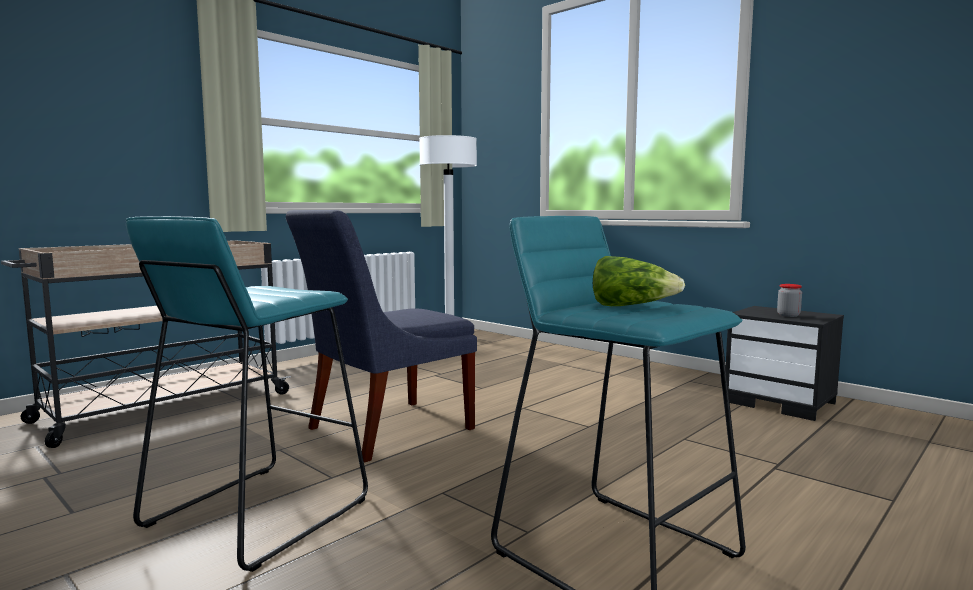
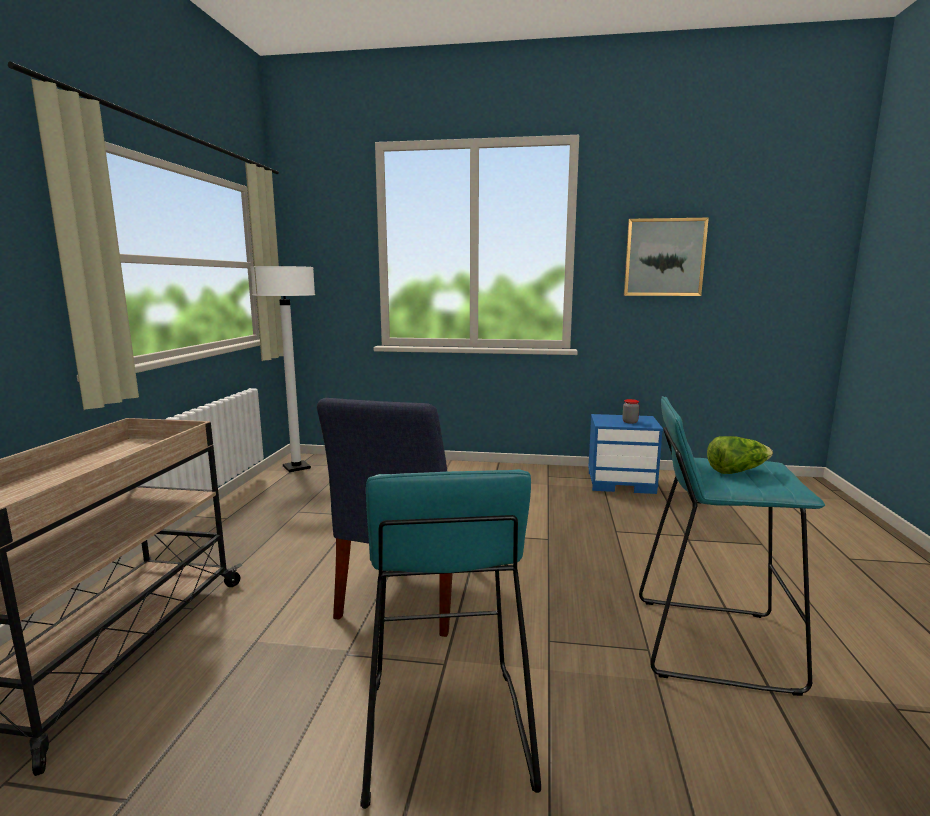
camera: 35 degrees left, 5 degrees up
black nightstand [726,306,844,421] -> blue nightstand [588,414,663,494]
none -> picture [624,218,709,296]

